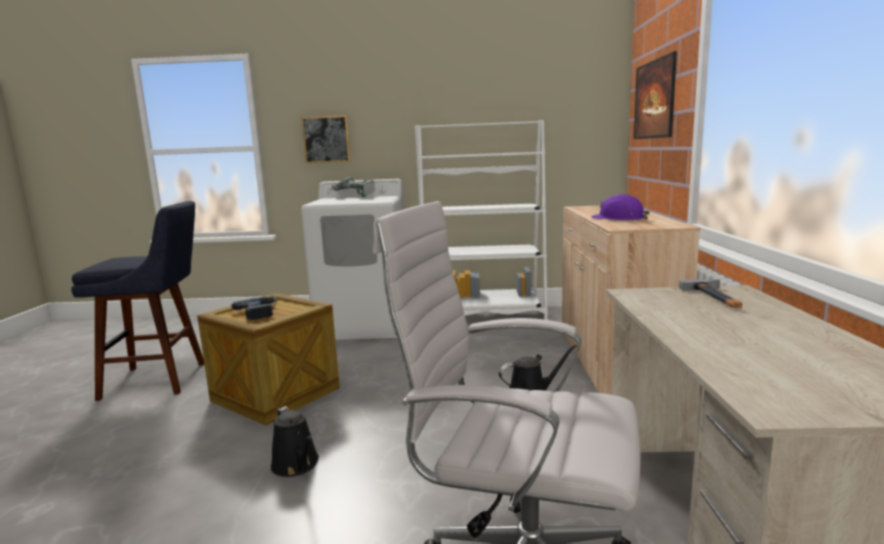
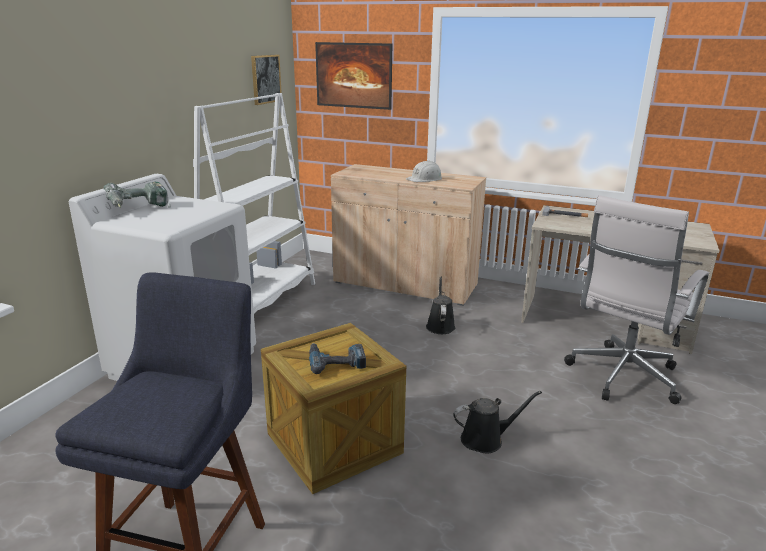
camera: 70 degrees left, 10 degrees up
picture [302,115,350,163] -> picture moved to [251,55,282,105]
purple hard hat [591,194,650,220] -> white hard hat [406,161,442,182]

